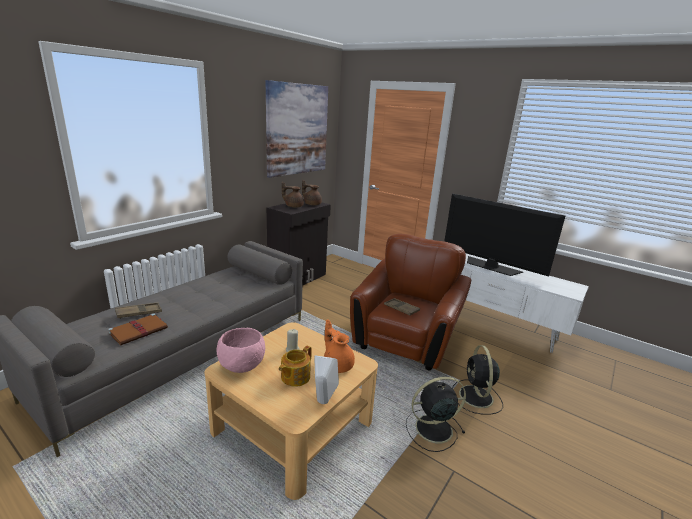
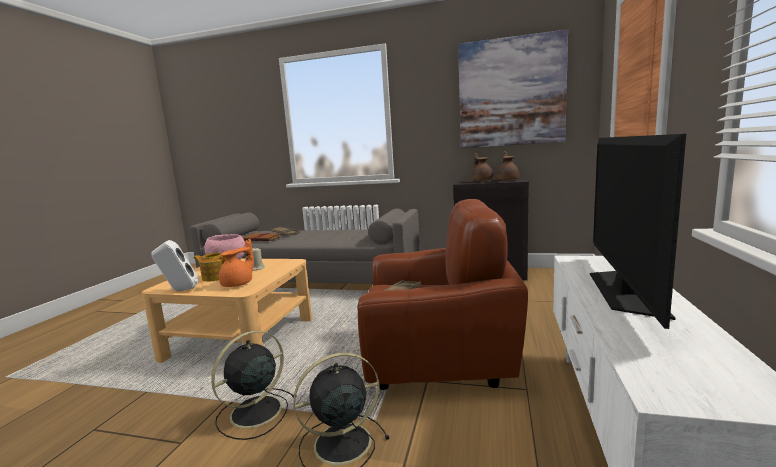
camera: 70 degrees right, 10 degrees down
black fan [406,377,466,452] -> black fan turned 105 degrees counterclockwise [211,331,297,440]

